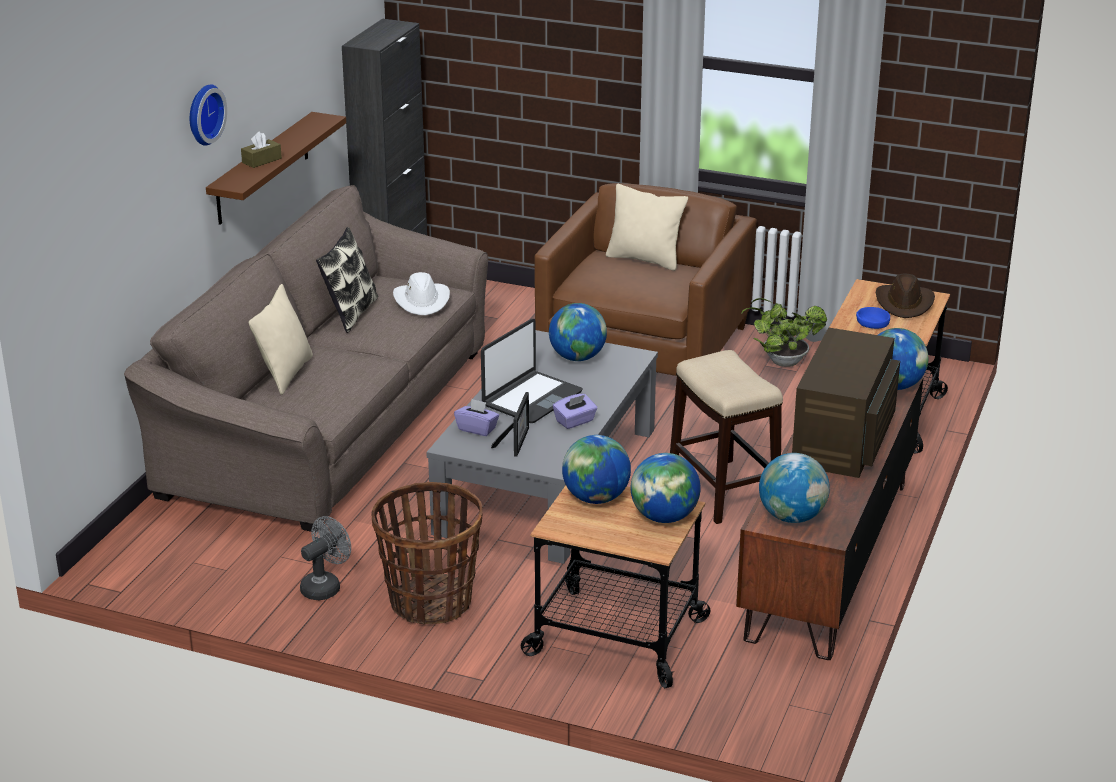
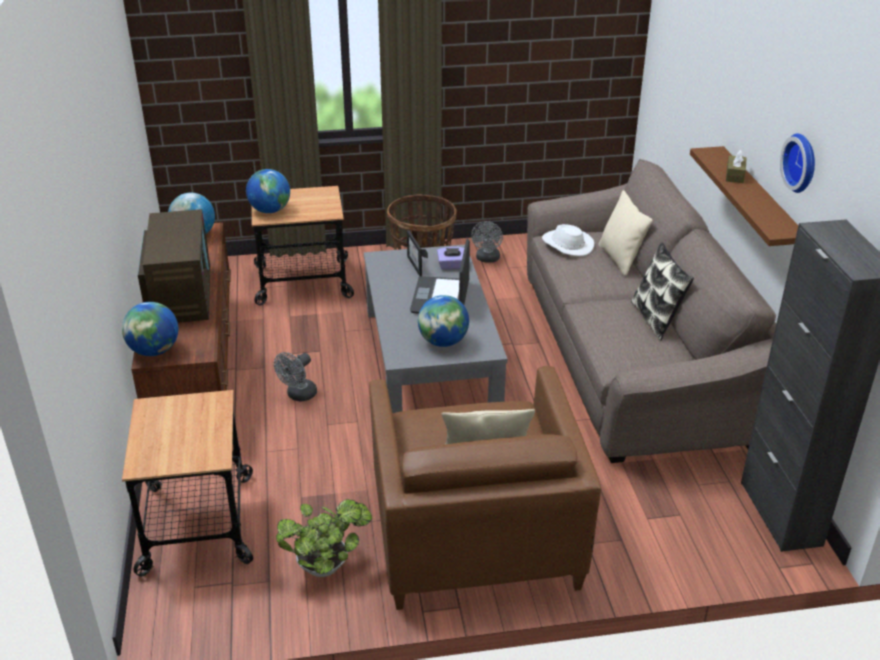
camera: 150 degrees right, 5 degrees up
wall clock [190,84,227,146] -> wall clock moved to [780,133,815,193]
white hat [393,272,450,315] -> white hat moved to [542,224,594,256]
purple tissue box [553,394,598,429] -> none
globe [562,435,631,504] -> none
stool [670,350,783,524] -> grey fan [274,352,317,401]
blue bowl [856,307,890,329] -> none
brown hat [876,274,935,318] -> none

